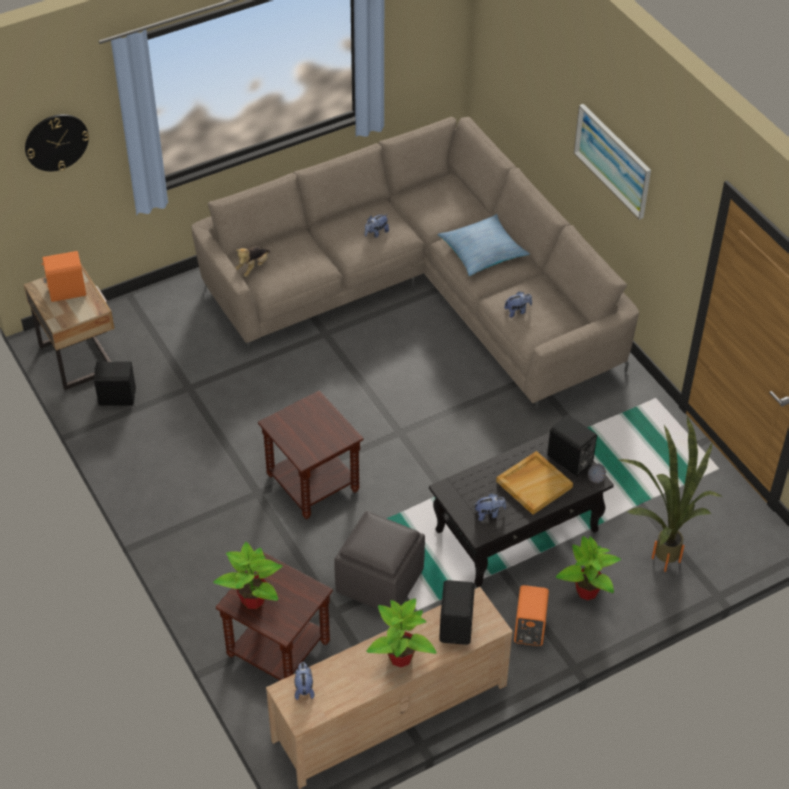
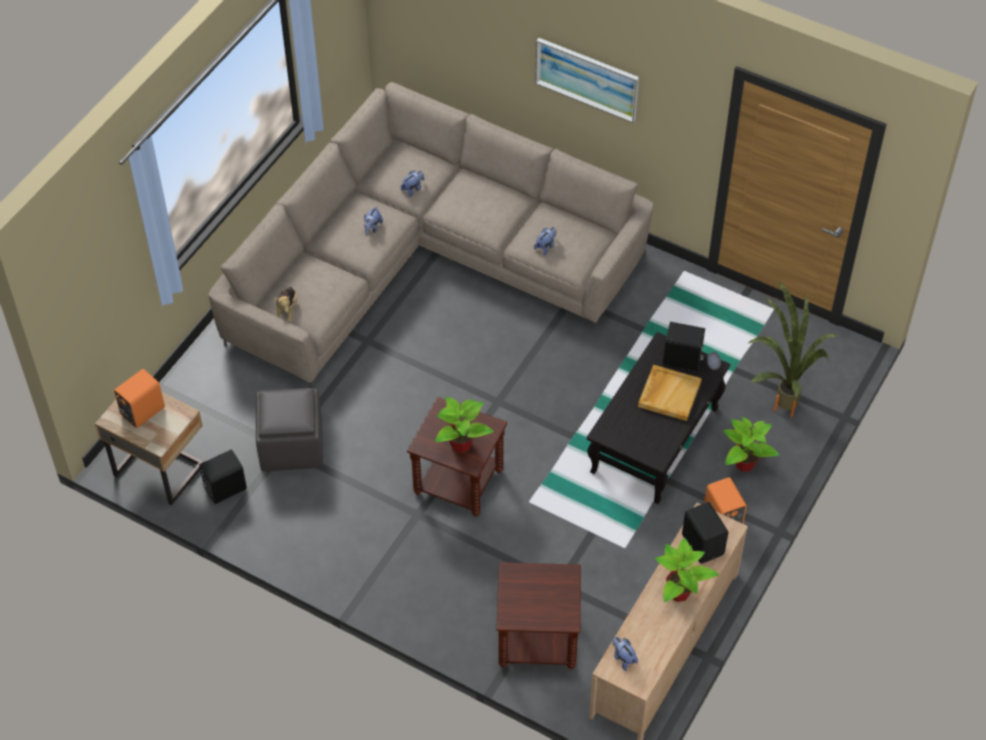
camera: 30 degrees left, 5 degrees up
wall clock [25,114,89,171] -> none
potted plant [213,542,283,609] -> potted plant moved to [435,397,494,453]
grey ottoman [334,511,425,610] -> grey ottoman moved to [256,388,323,471]
pillow [438,214,530,276] -> none
plush toy [475,493,506,521] -> plush toy moved to [401,171,424,197]

